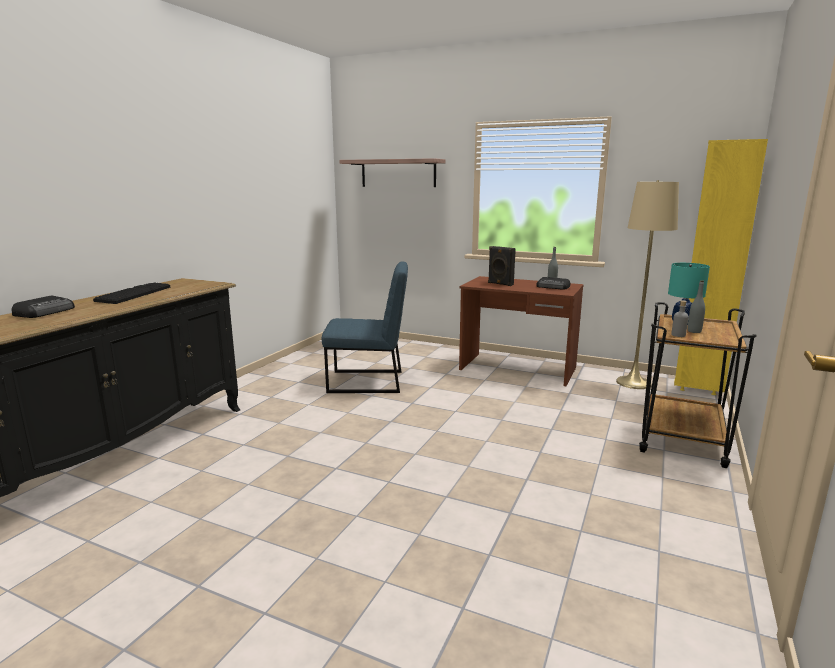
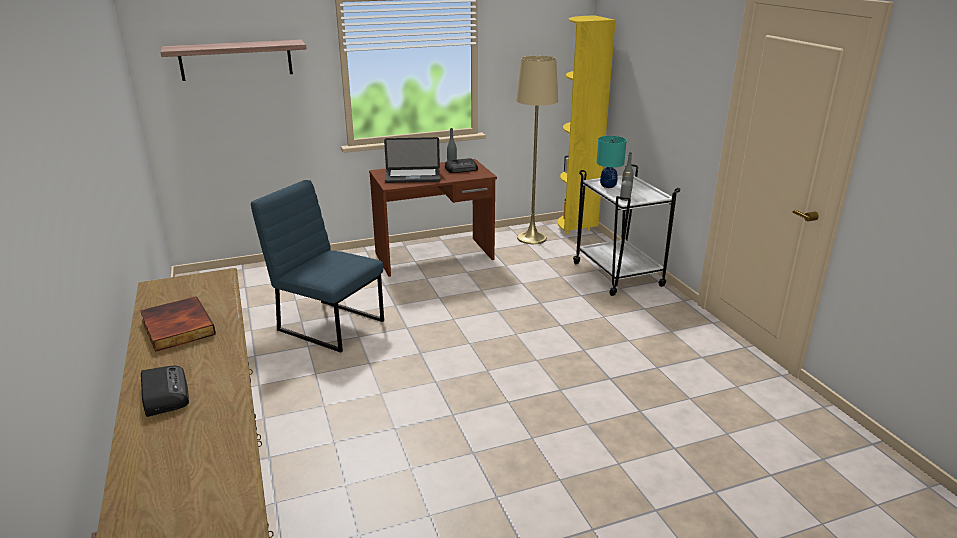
camera: 45 degrees left, 10 degrees up
keyboard [93,283,170,304] -> book [140,296,216,352]
blue chair [322,261,408,393] -> blue chair turned 105 degrees counterclockwise [251,180,384,353]
black speaker [488,246,516,286] -> laptop [384,137,440,183]
brown cart [639,302,757,468] -> white cart [573,164,680,296]

